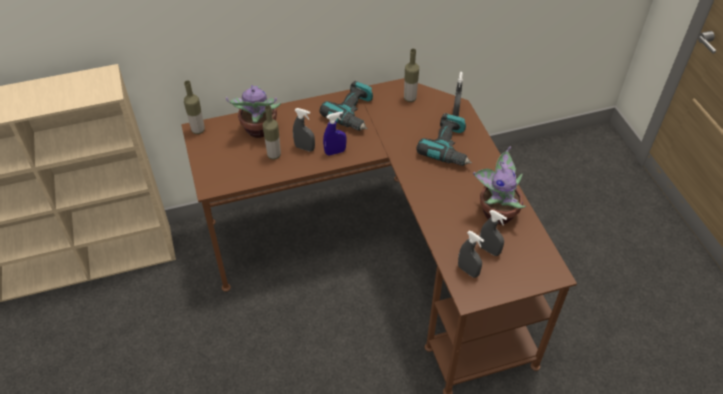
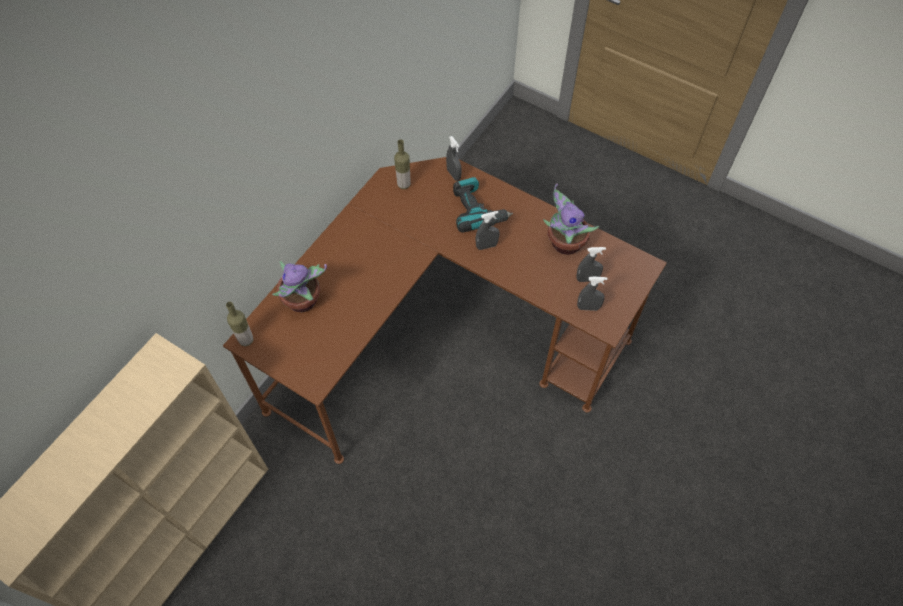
camera: 40 degrees left, 10 degrees up
bottle [262,105,281,160] -> none
grey spray bottle [293,108,315,152] -> grey spray bottle moved to [475,211,499,250]
power drill [320,81,373,131] -> none
blue spray bottle [323,112,346,156] -> none

